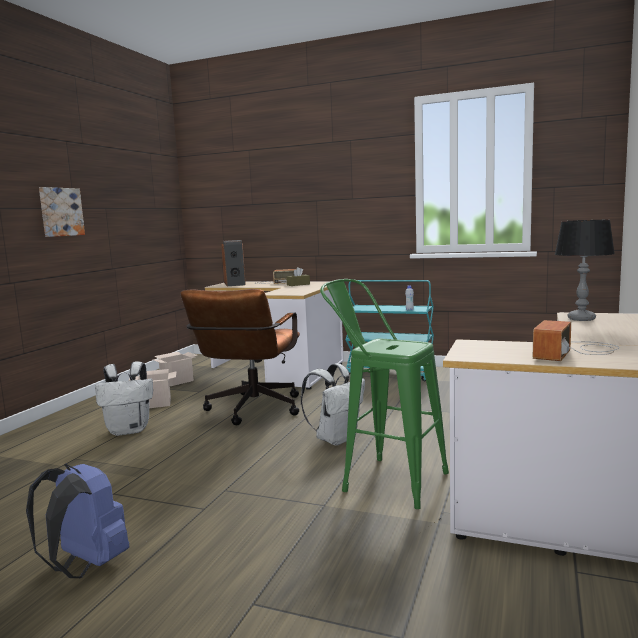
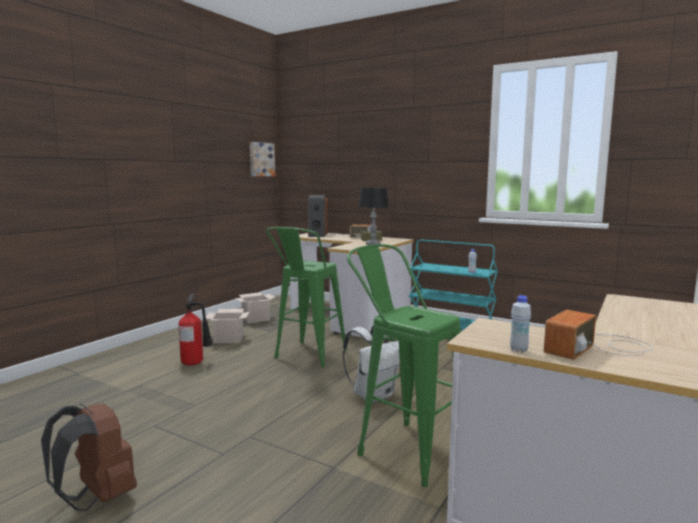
camera: 10 degrees right, 0 degrees up
blue backpack [26,464,130,578] -> brown backpack [41,403,137,511]
picture [39,187,85,237] -> picture moved to [250,142,275,177]
white backpack [95,361,153,436] -> fire extinguisher [178,294,213,365]
brown office chair [180,289,300,425] -> green stool [266,227,347,367]
table lamp [555,220,615,321] -> table lamp moved to [358,187,389,245]
none -> white bottle [510,295,531,352]

